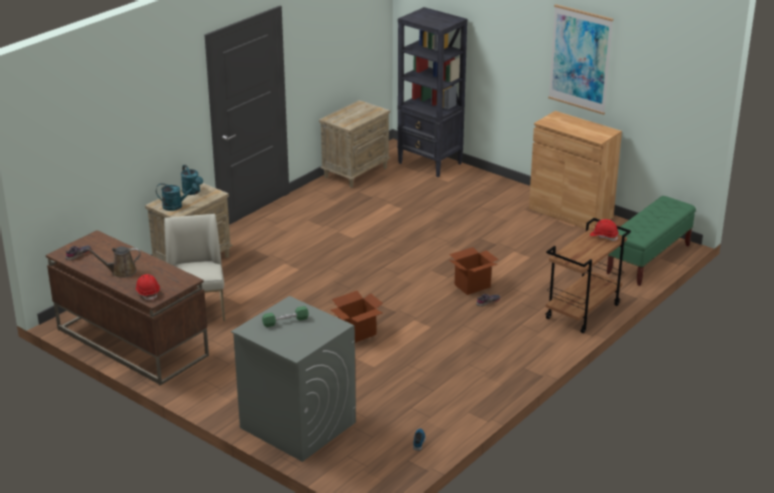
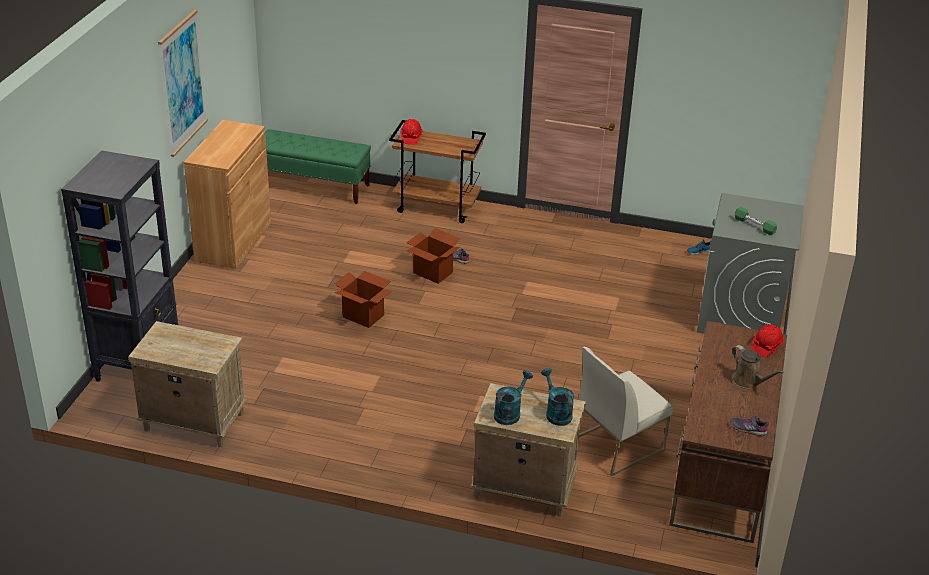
camera: 115 degrees left, 5 degrees up
cardboard box [331,291,383,343] -> cardboard box moved to [334,271,392,328]

